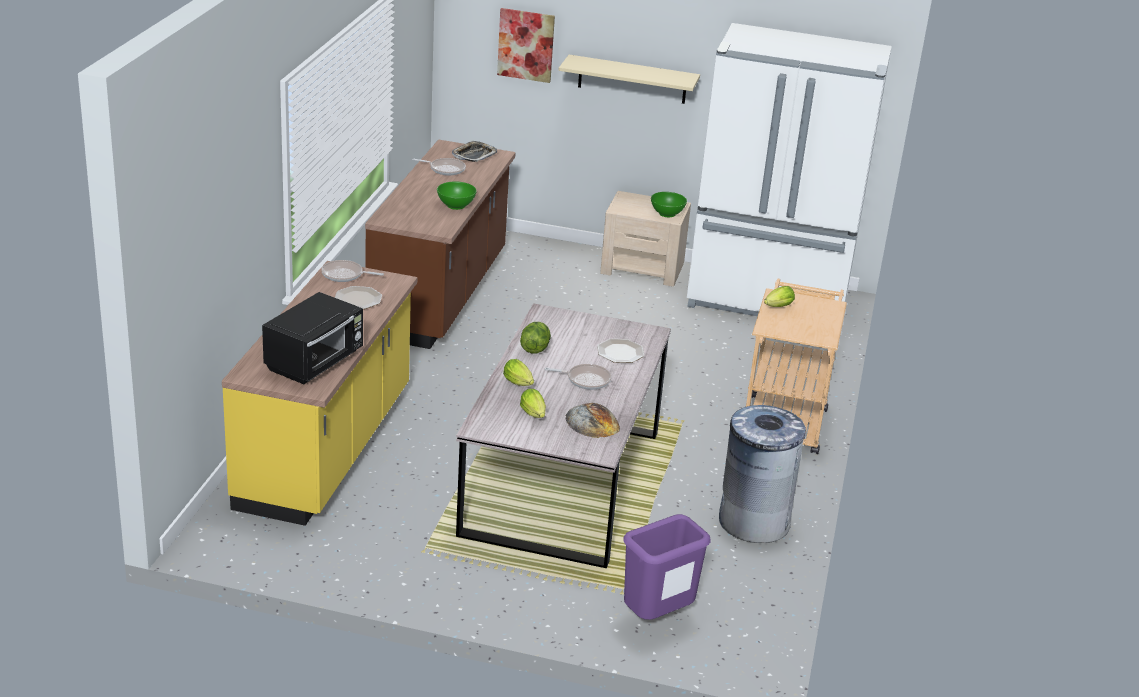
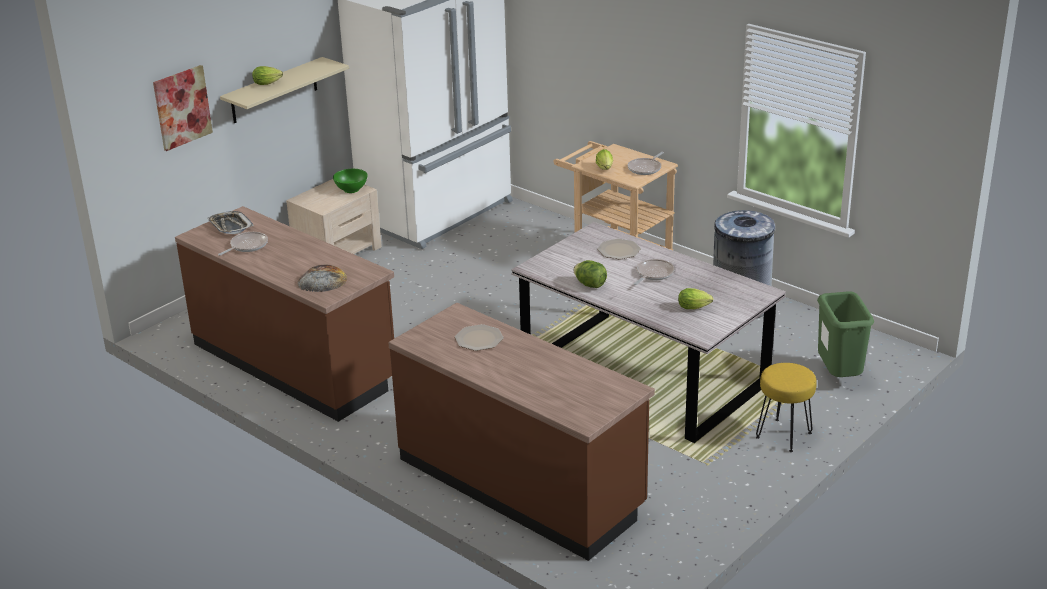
camera: 60 degrees left, 0 degrees up
yellow counter [222,261,417,526] -> brown counter [388,303,655,561]
black microwave [262,292,363,384] -> none
frying pan [321,260,384,282] -> frying pan moved to [628,152,664,175]
green bowl [437,182,477,210] -> none
lettuce [503,359,534,386] -> lettuce moved to [252,66,283,85]
bread [565,403,620,438] -> bread moved to [297,265,347,292]
purple trash can [623,514,711,620] -> green trash can [817,291,874,377]
none -> yellow stool [756,363,817,452]

